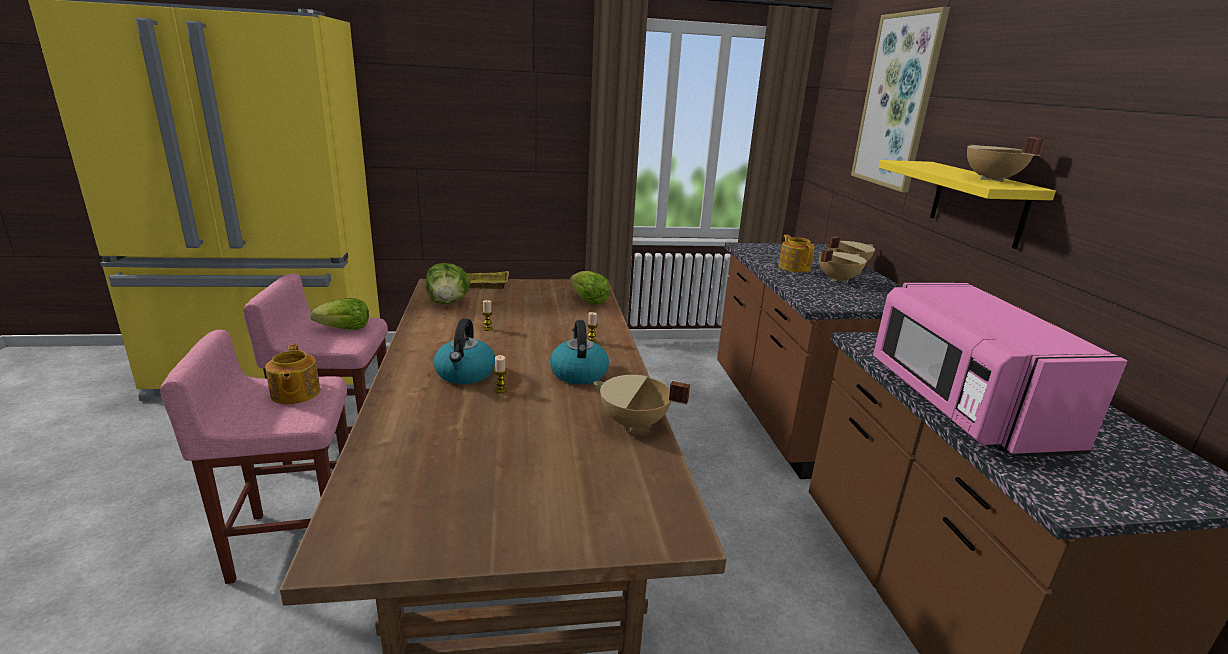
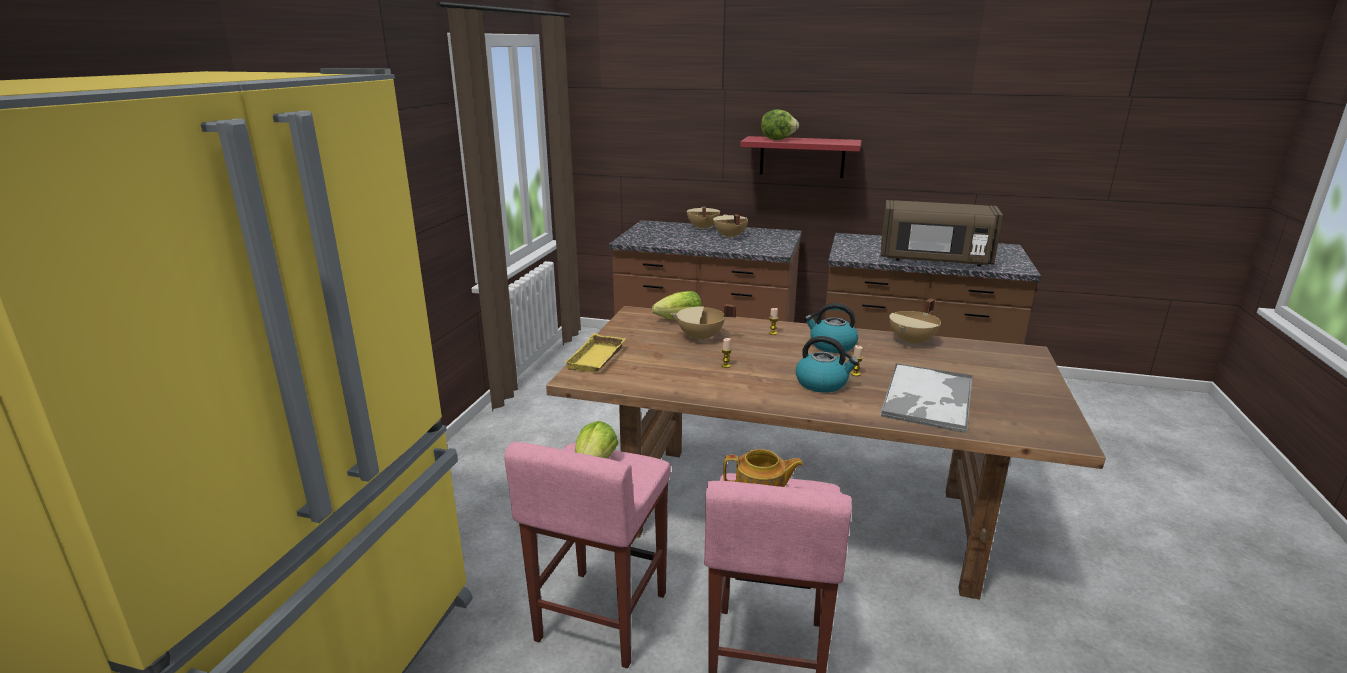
camera: 65 degrees left, 0 degrees up
lettuce [426,263,470,304] -> lettuce moved to [761,109,799,140]
teapot [778,235,815,273] -> none
picture [851,7,950,193] -> none
pink microwave [873,283,1128,457] -> brown microwave [881,200,1003,267]
yellow shelf [878,160,1056,249] -> red shelf [740,136,862,178]
beige cooking pot [967,137,1045,182] -> beige cooking pot moved to [670,304,737,342]
none -> tray [880,363,972,433]

